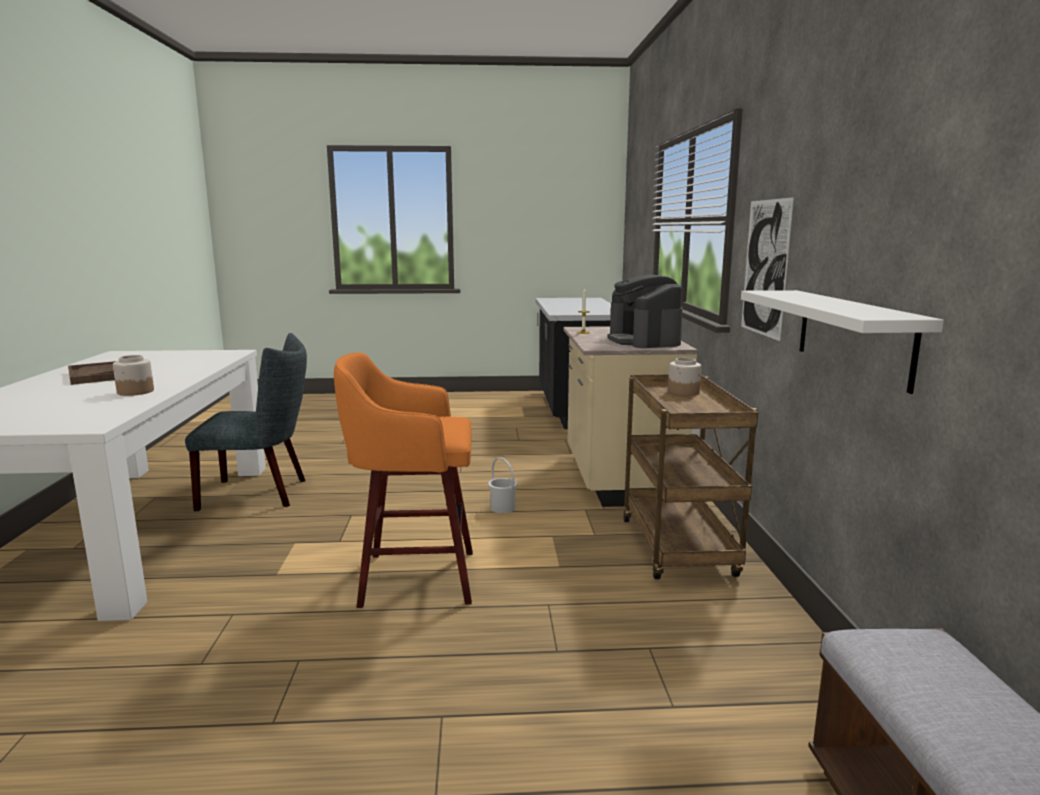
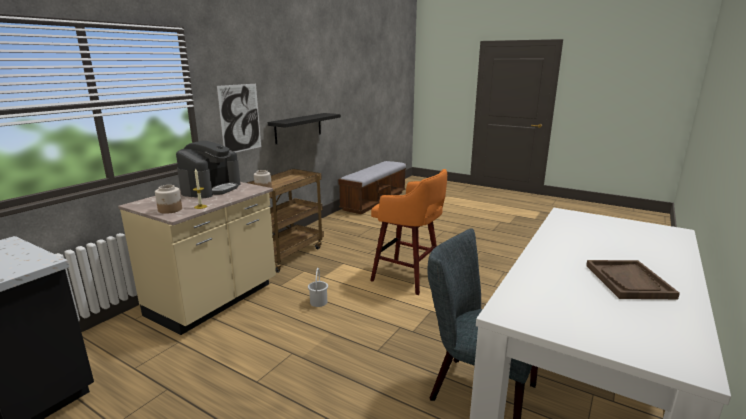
camera: 145 degrees left, 5 degrees up
jar [113,355,154,396] -> jar moved to [155,185,182,214]
white shelf [741,290,944,394] -> black shelf [268,113,341,144]

